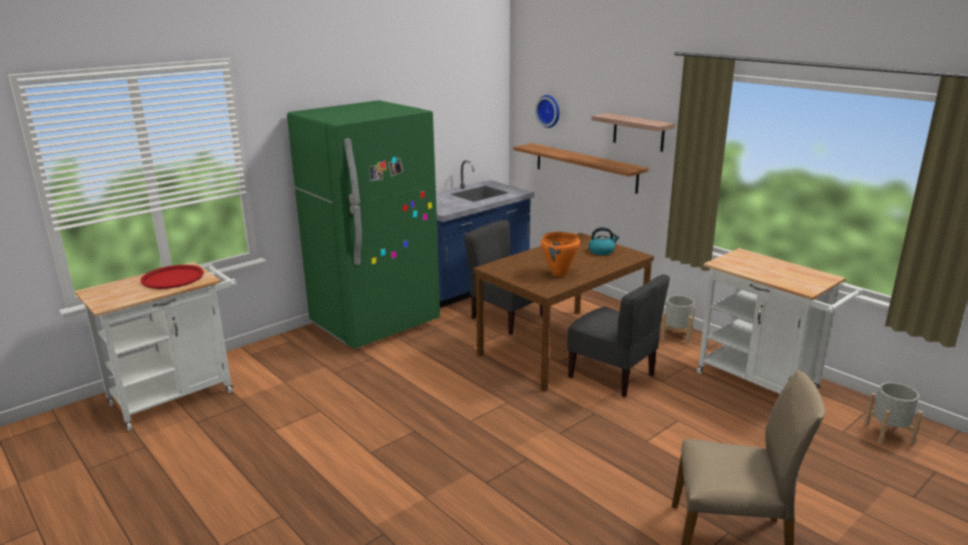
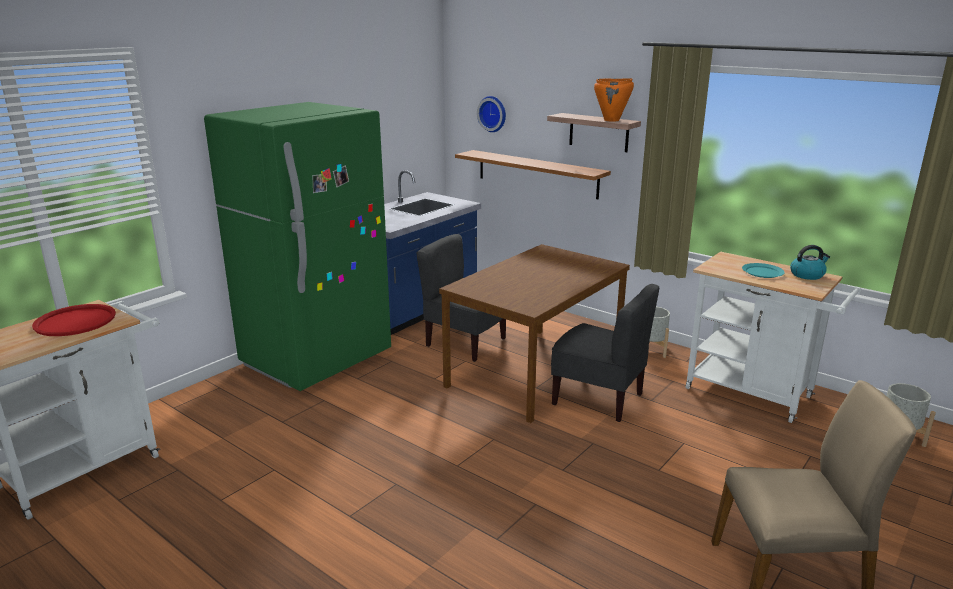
camera: 10 degrees left, 0 degrees up
orange cooking pot [541,232,580,277] -> orange cooking pot moved to [594,78,634,122]
kettle [588,227,620,255] -> kettle moved to [790,245,830,280]
none -> turquoise plate [742,263,785,278]

